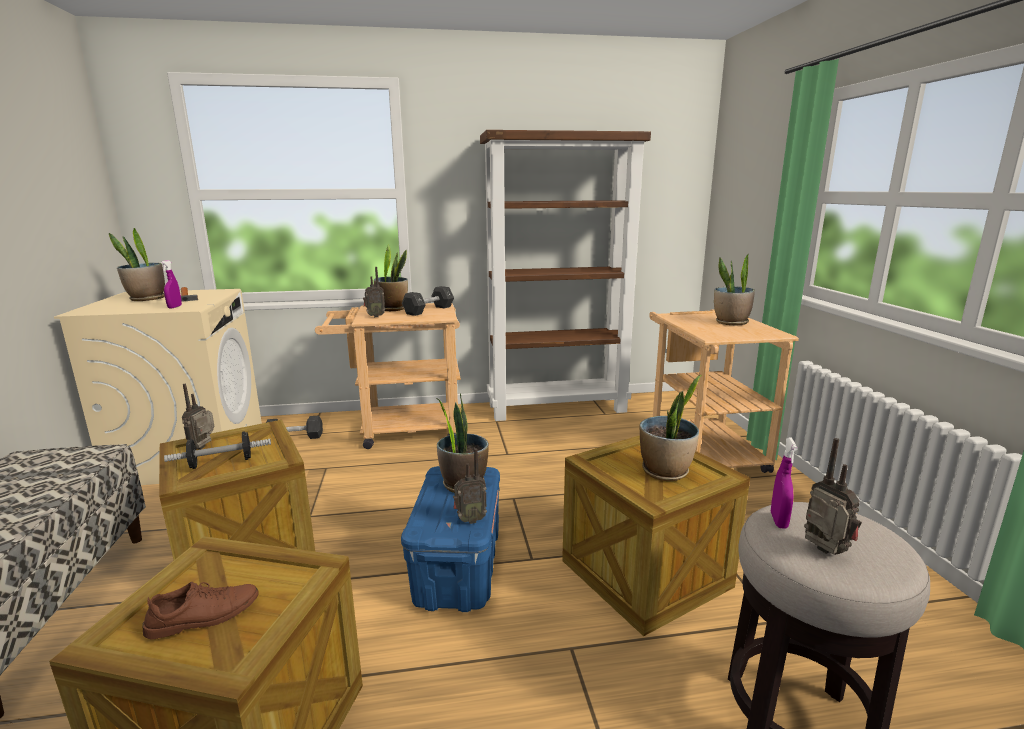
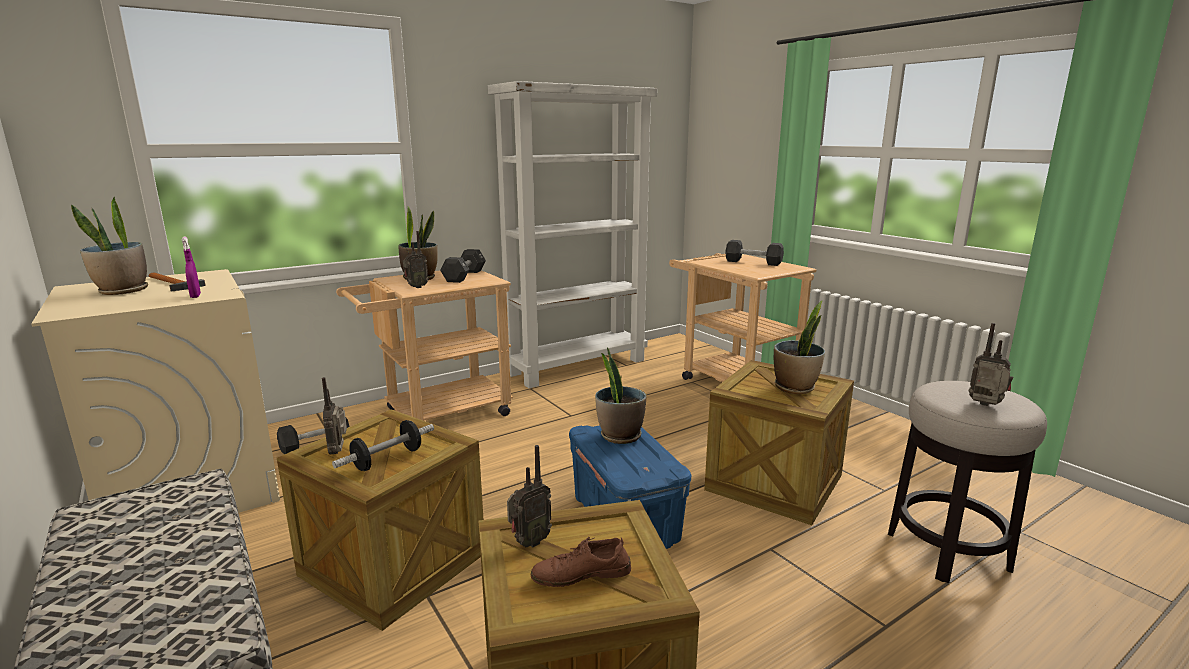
camera: 25 degrees left, 0 degrees up
brown shoe [143,582,258,639] -> brown shoe turned 135 degrees counterclockwise [531,537,631,587]
radio [453,449,487,524] -> radio moved to [507,445,552,548]
brown bookcase [480,130,651,421] -> white bookcase [488,81,657,388]
potted plant [714,255,755,325] -> black dumbbell [725,240,784,266]
purple spray bottle [771,438,798,529] -> none

